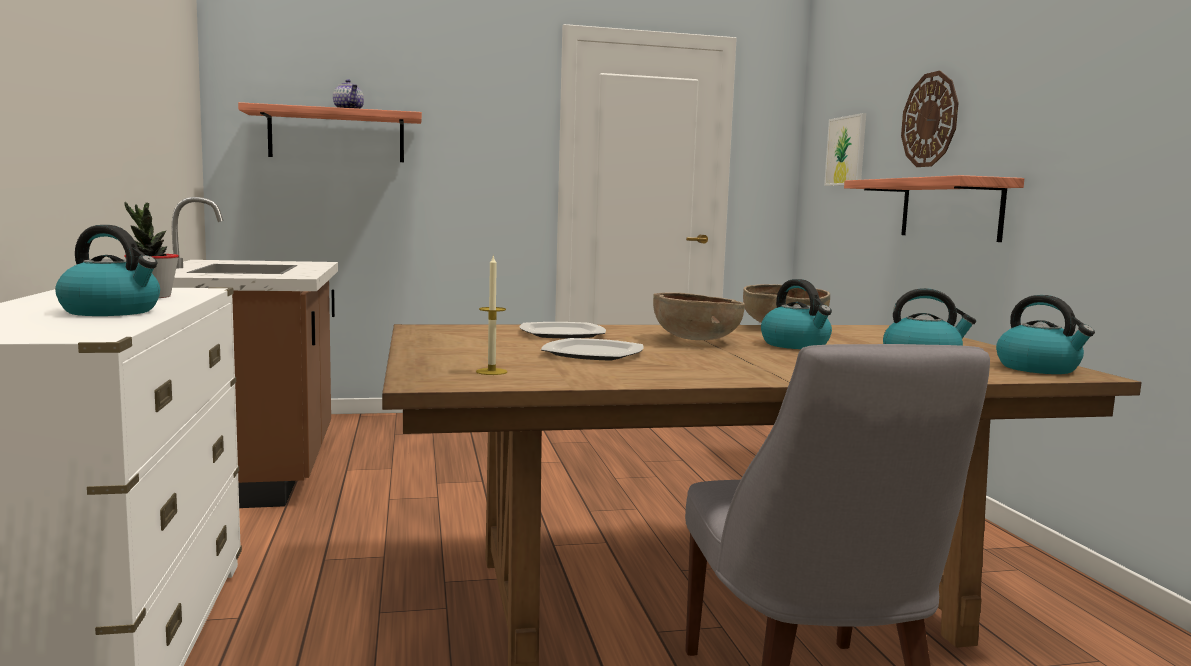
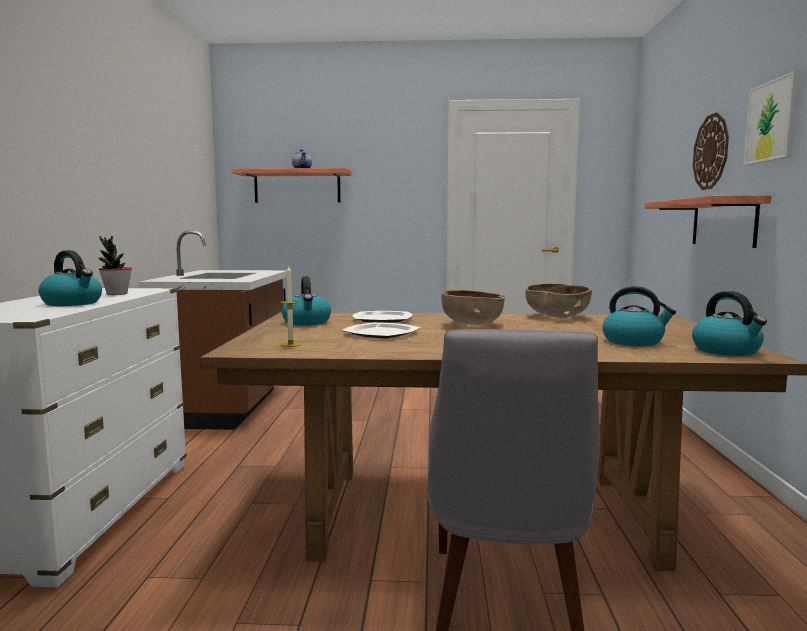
camera: 15 degrees right, 0 degrees up
kettle [761,279,832,349] -> kettle moved to [282,276,331,326]
picture [824,113,866,186] -> picture moved to [744,71,799,165]

